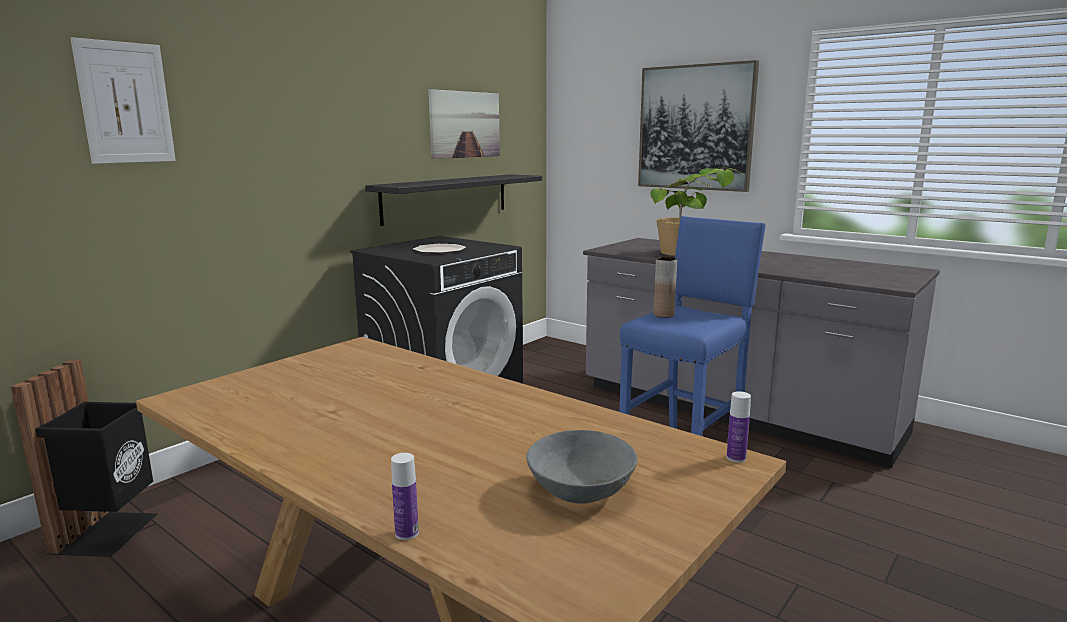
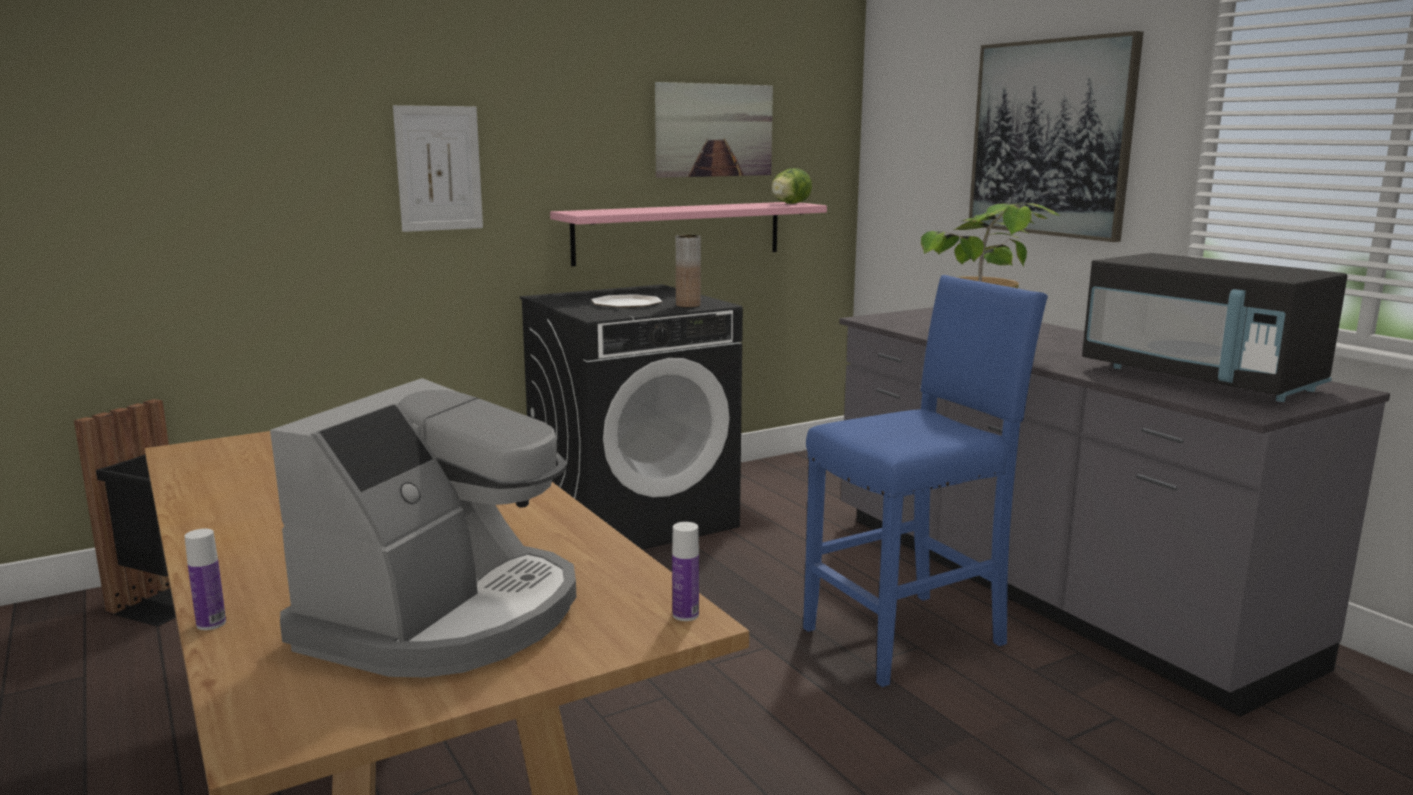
camera: 20 degrees right, 0 degrees up
picture [70,37,176,164] -> picture moved to [393,105,483,232]
black shelf [365,174,542,226] -> pink shelf [550,202,827,266]
grey bowl [526,430,637,504] -> coffee machine [270,378,576,678]
brown vase [654,257,677,318] -> brown vase moved to [676,235,701,308]
none -> lettuce [771,168,812,204]
none -> black microwave [1082,253,1347,402]

